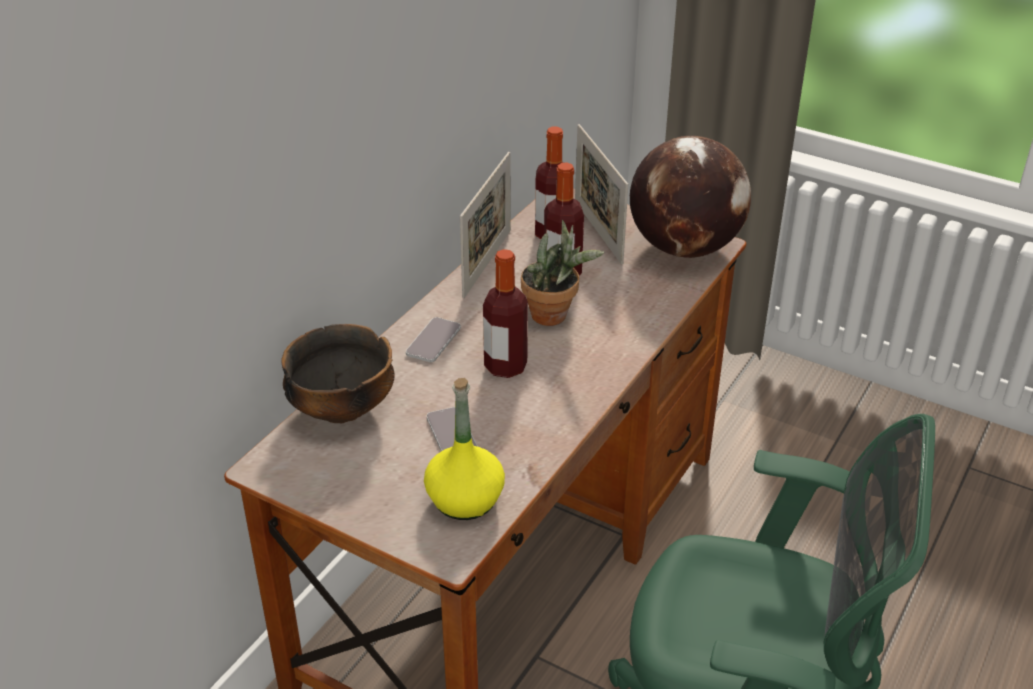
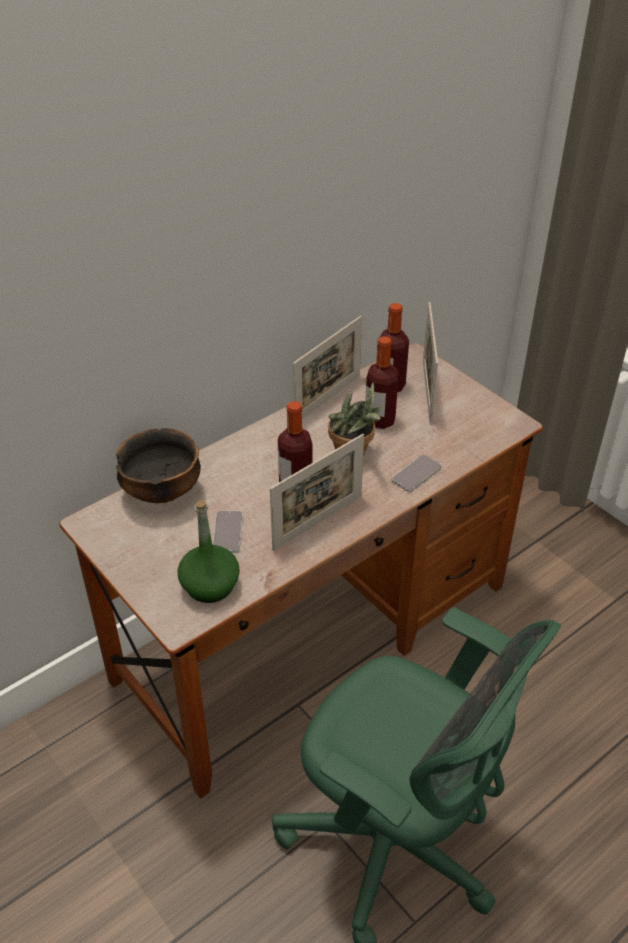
camera: 20 degrees right, 5 degrees up
phone [406,317,461,362] -> phone moved to [392,455,441,492]
yellow bottle [424,378,505,520] -> green bottle [178,500,240,603]
globe [630,136,751,258] -> none
none -> picture frame [270,434,364,551]

